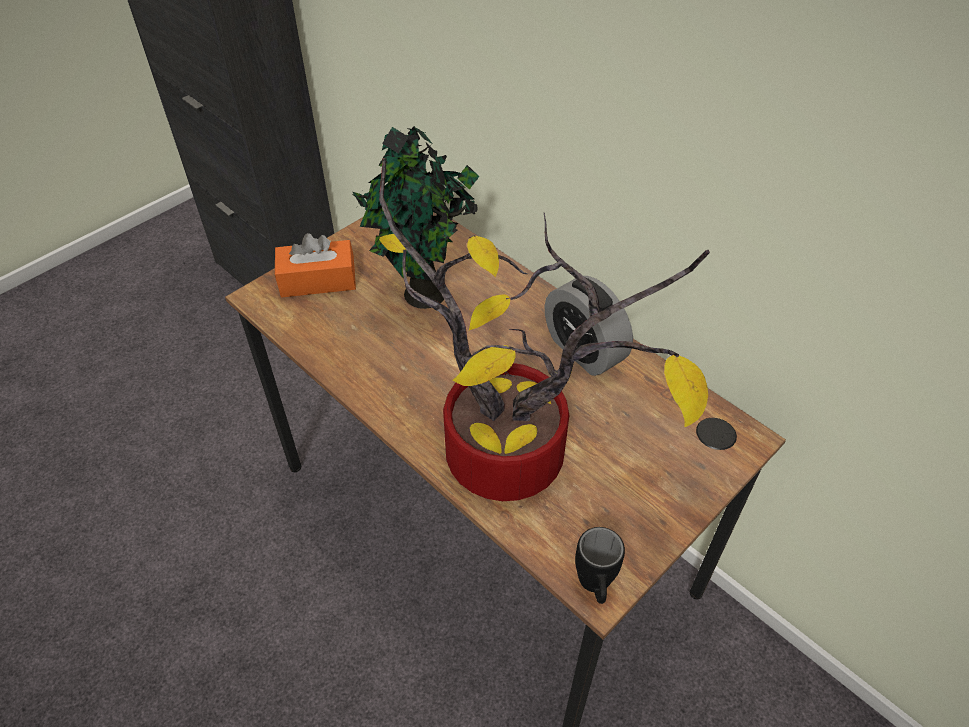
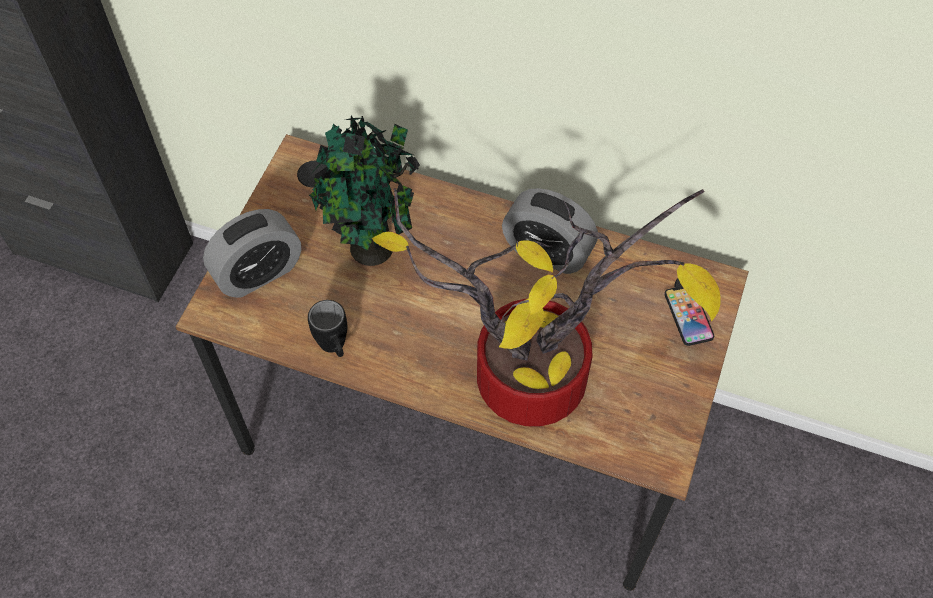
camera: 25 degrees left, 10 degrees up
orange tissue box [275,233,356,297] -> alarm clock [203,209,301,298]
black mug [575,527,625,604] -> black mug moved to [308,300,347,357]
none -> phone [664,286,714,346]

